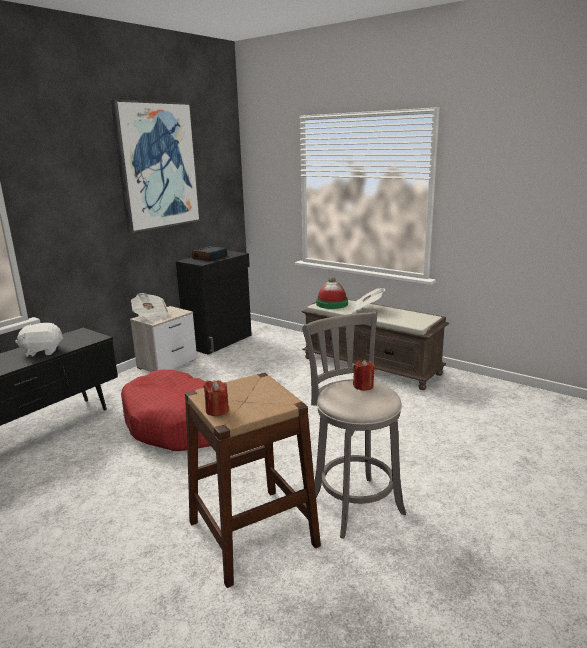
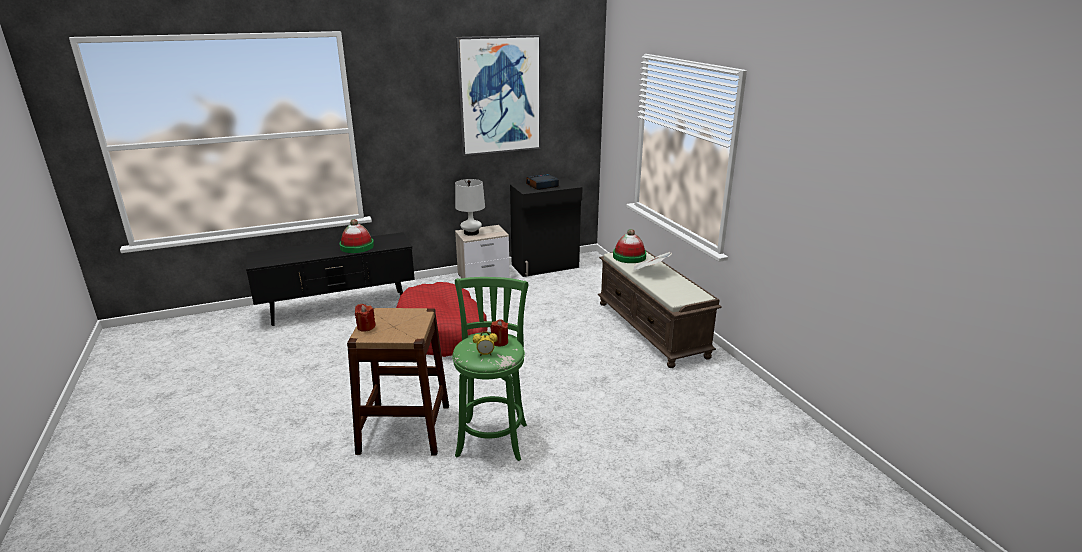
camera: 30 degrees right, 5 degrees up
white plush toy [15,323,63,357] -> hat [339,219,374,253]
newspaper [131,293,169,323] -> white table lamp [455,179,485,236]
grey stool [302,311,406,539] -> green stool [452,277,528,461]
none -> alarm clock [473,331,498,356]

